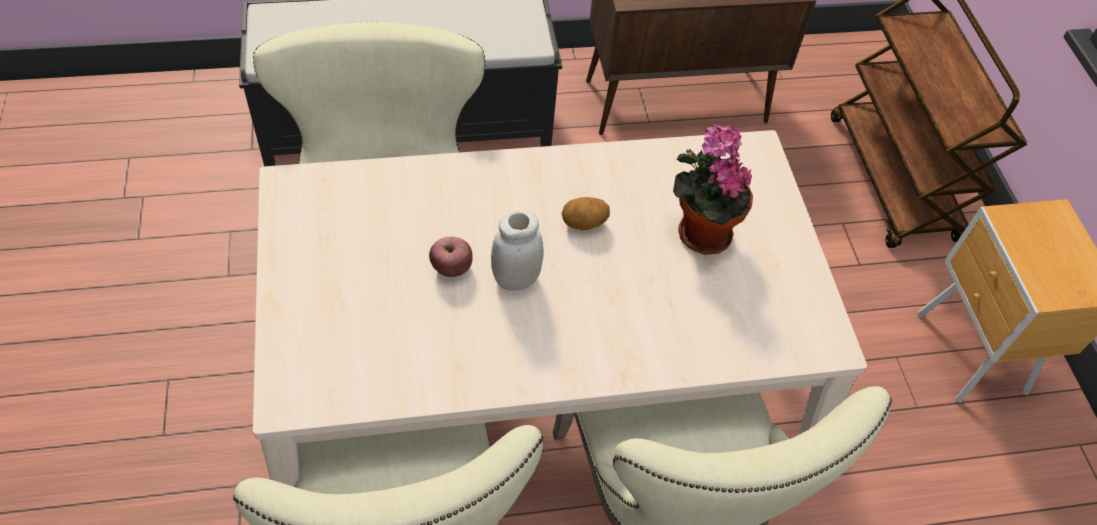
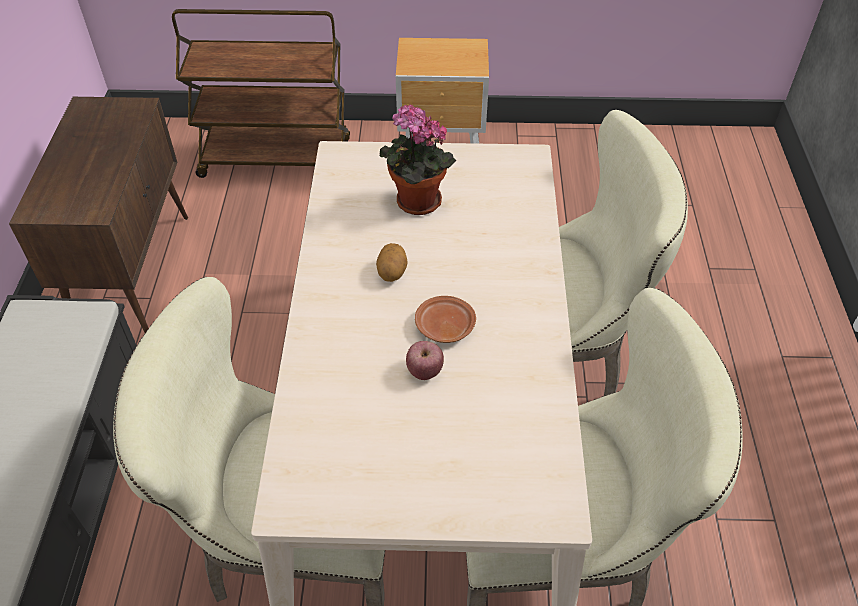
camera: 75 degrees left, 5 degrees down
white jar [491,210,544,291] -> brown plate [415,296,476,343]

